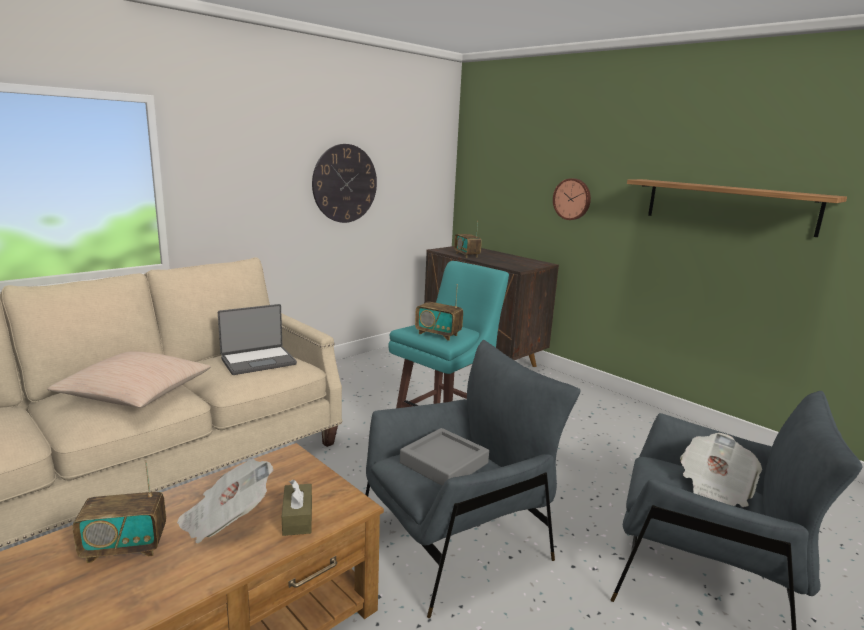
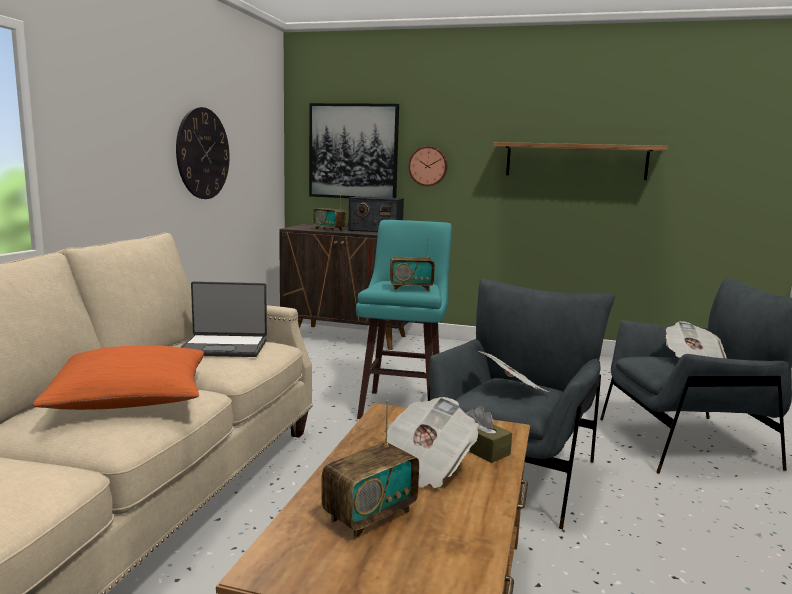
camera: 30 degrees left, 5 degrees down
beige pillow [47,351,211,408] -> orange pillow [33,345,204,410]
laptop [218,304,297,375] -> laptop turned 60 degrees clockwise [180,281,267,357]
grey tray [400,428,489,486] -> newspaper [479,351,549,392]
none -> picture [309,103,399,198]
none -> radio [348,196,404,232]

